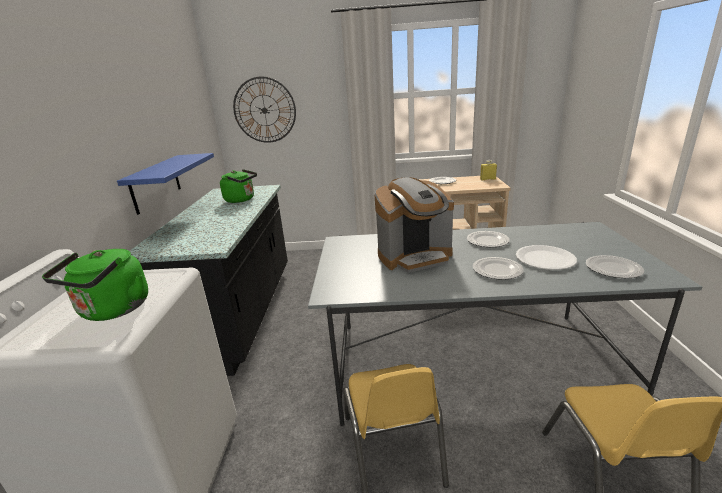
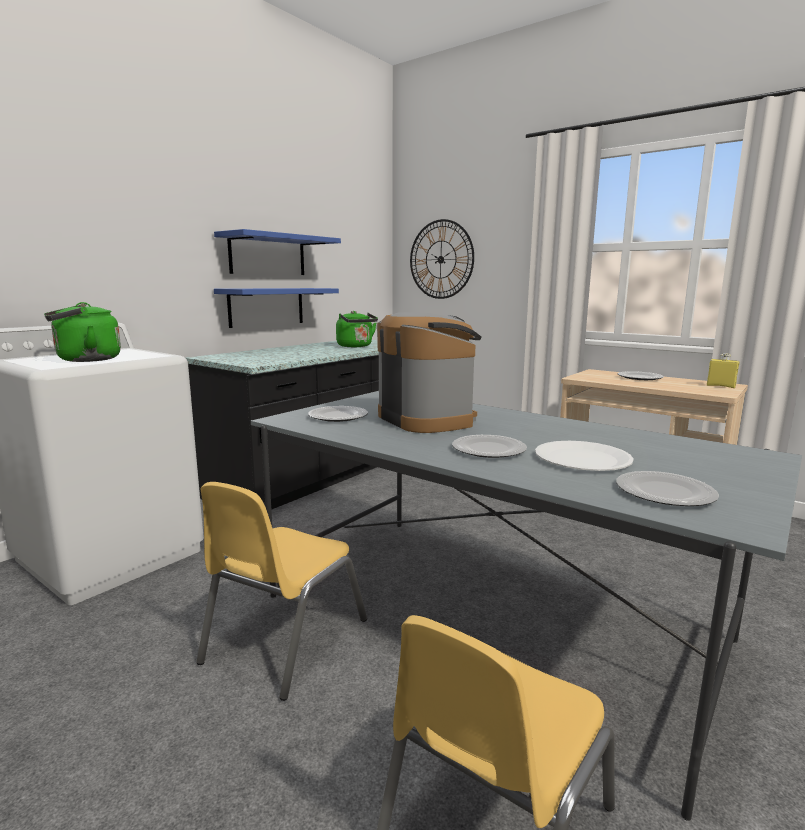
camera: 35 degrees right, 10 degrees down
coffee machine [374,177,454,273] -> coffee machine turned 135 degrees counterclockwise [377,312,482,433]
plate [467,231,510,247] -> plate moved to [308,406,368,422]
none -> blue shelf [214,229,341,275]

